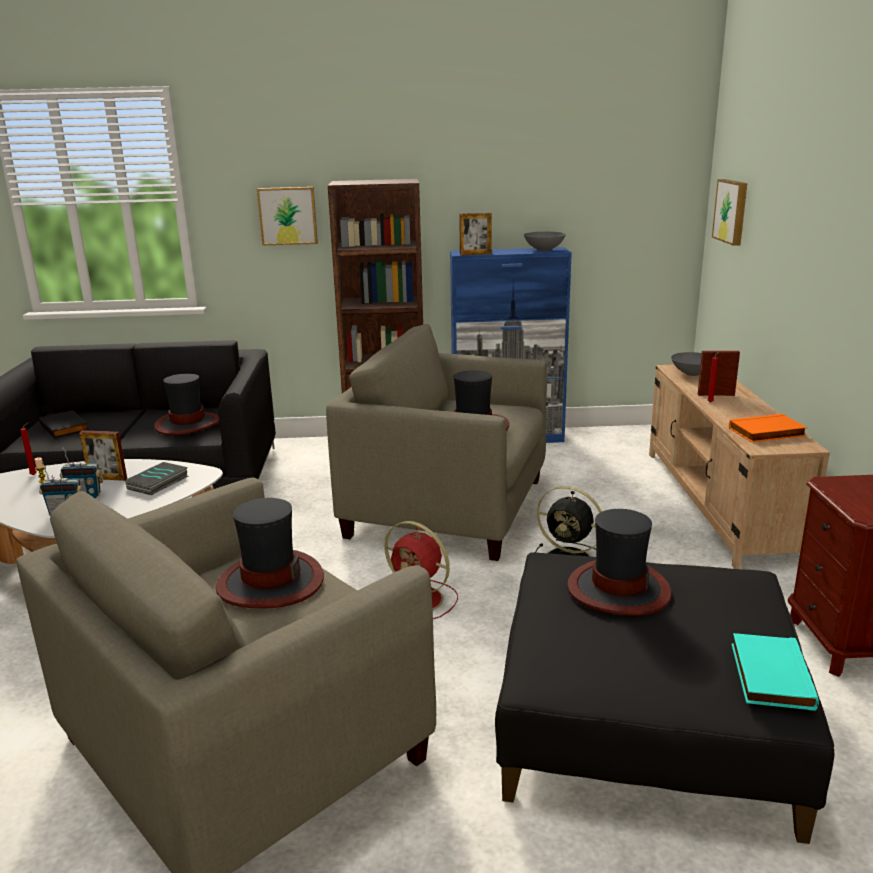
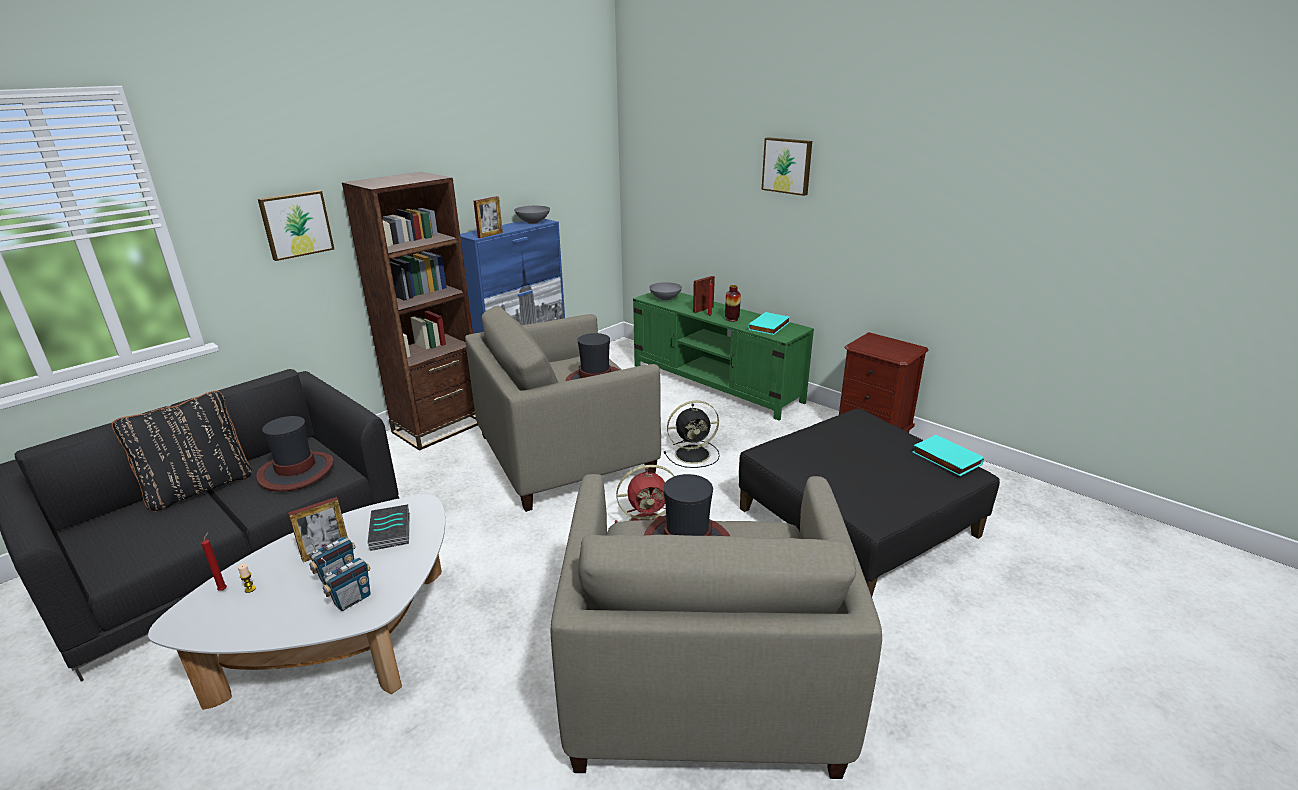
camera: 45 degrees left, 5 degrees up
black book [39,410,89,438] -> none
hat [567,509,672,616] -> none
beige tv stand [649,365,830,569] -> green tv stand [633,292,814,421]
picture [712,179,747,246] -> picture moved to [762,137,812,196]
orange book [729,414,808,442] -> turquoise book [748,312,790,335]
none -> black pillow [111,391,252,512]
none -> vase [725,285,741,322]

